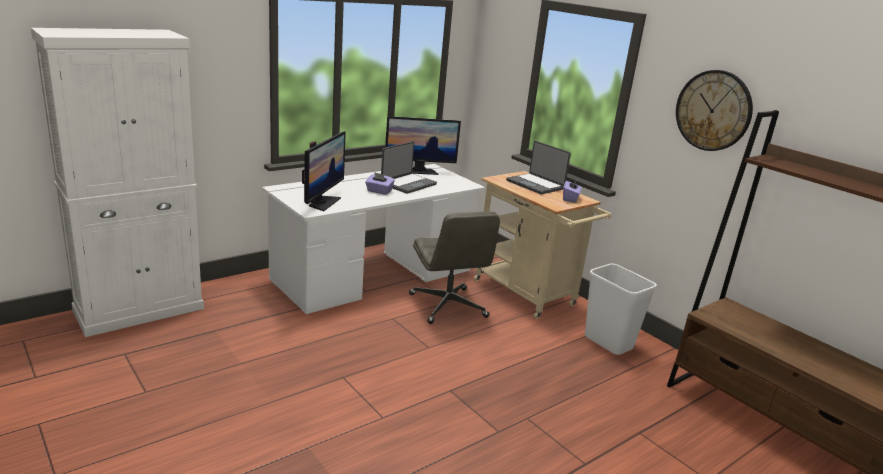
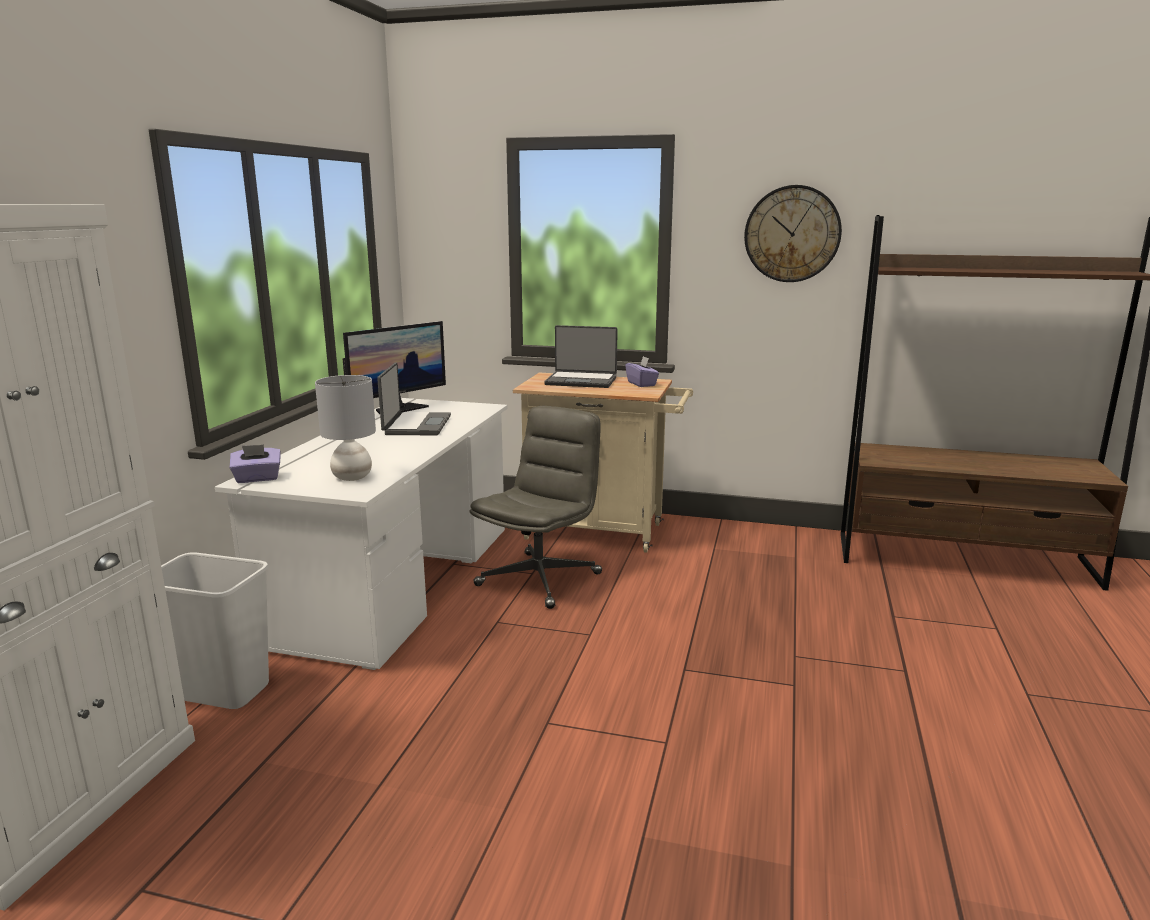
camera: 35 degrees left, 5 degrees down
monitor [302,131,346,211] -> grey table lamp [315,375,376,481]
purple tissue box [365,172,395,195] -> purple tissue box moved to [230,444,281,483]
grey office chair [409,212,500,324] -> grey office chair turned 90 degrees counterclockwise [470,406,602,609]
white trash can [585,264,657,355] -> white trash can moved to [161,552,269,709]

